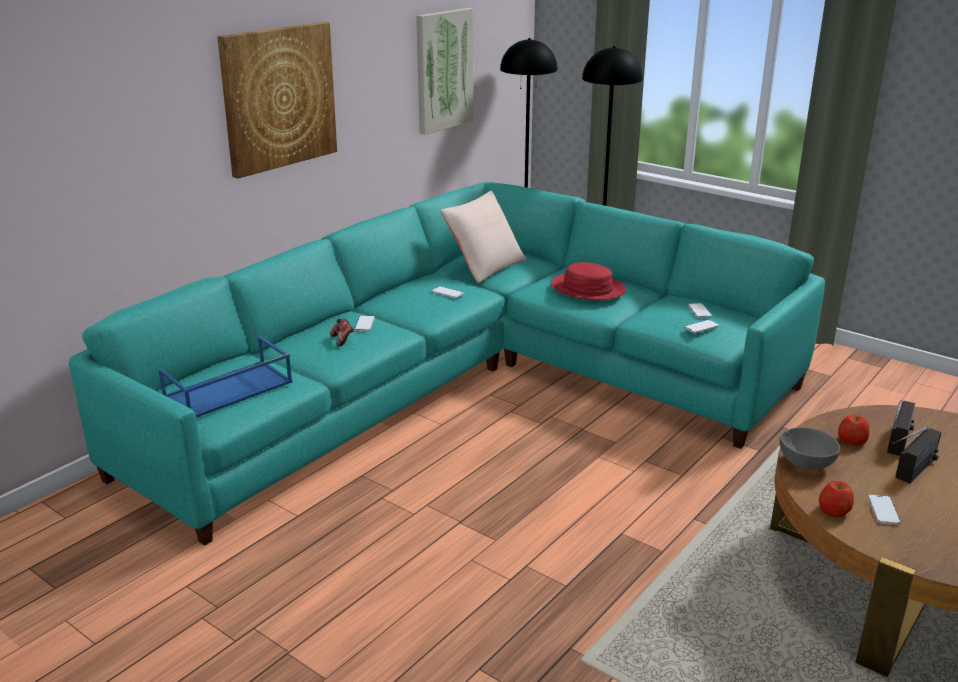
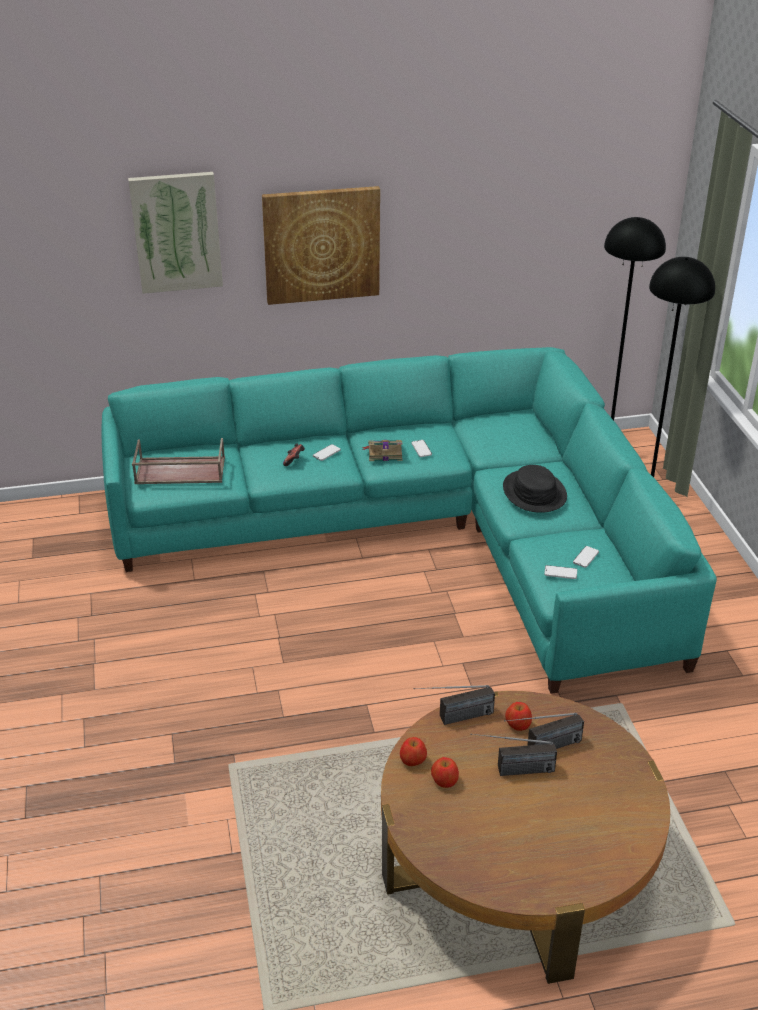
camera: 40 degrees right, 10 degrees up
blue tray [158,336,292,418] -> brown tray [132,438,225,484]
picture [416,8,473,135] -> picture moved to [128,172,223,294]
beige pillow [440,191,527,283] -> none
red hat [551,262,626,300] -> black hat [503,465,567,513]
grey bowl [779,427,840,470] -> radio [413,685,495,725]
phone [868,495,901,525] -> apple [431,757,459,788]
none -> book [362,440,403,461]

